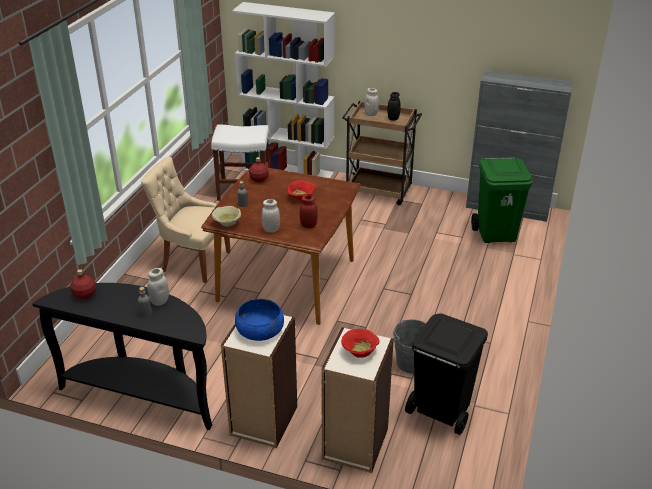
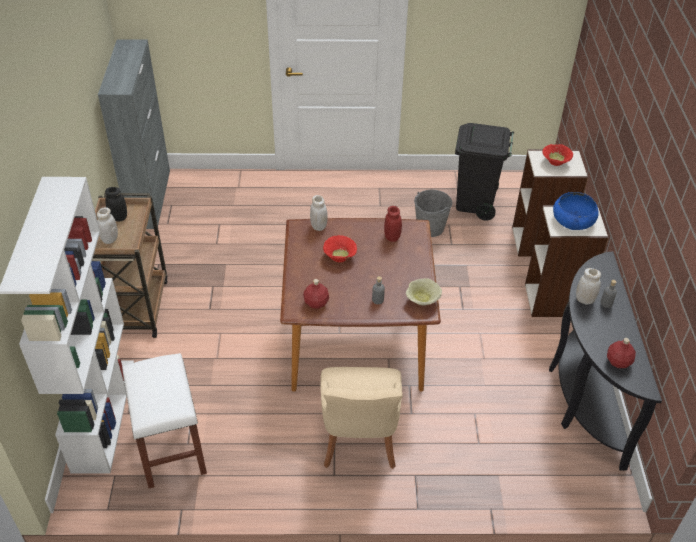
camera: 110 degrees left, 10 degrees up
white jar [262,199,280,233] -> white jar moved to [310,195,328,231]
green trash can [471,157,532,243] -> none

